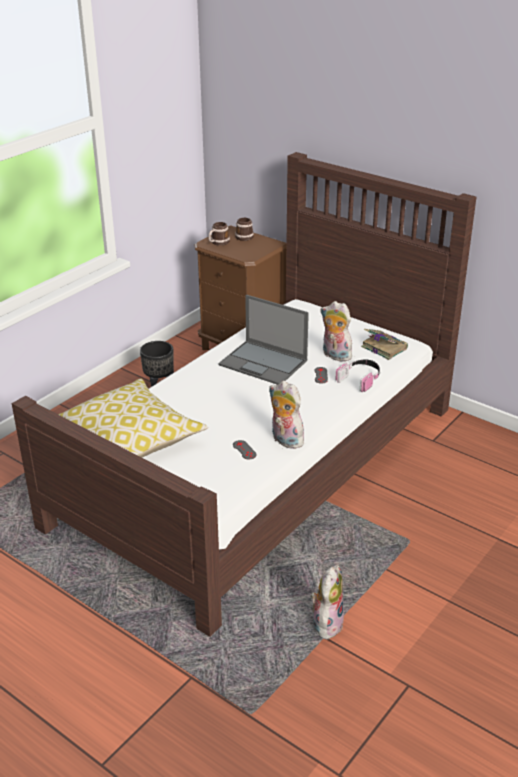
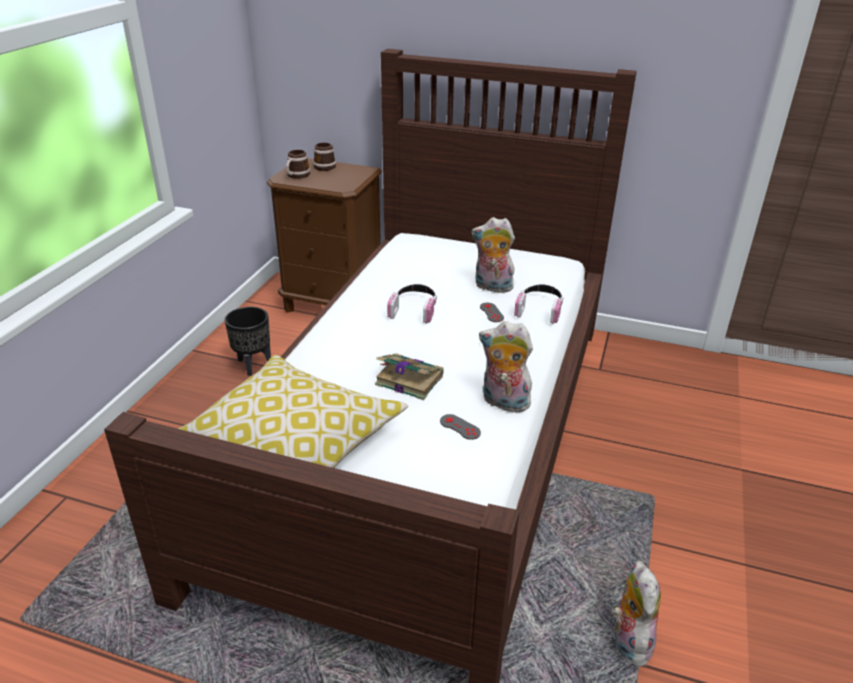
camera: 20 degrees left, 0 degrees up
laptop [218,295,309,385] -> headphones [387,284,437,324]
book [361,329,408,360] -> book moved to [375,353,444,400]

